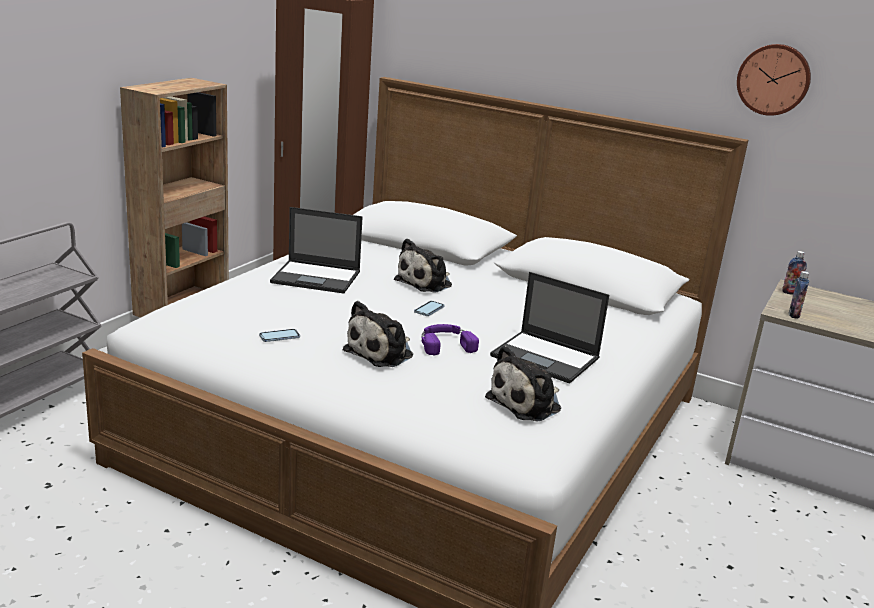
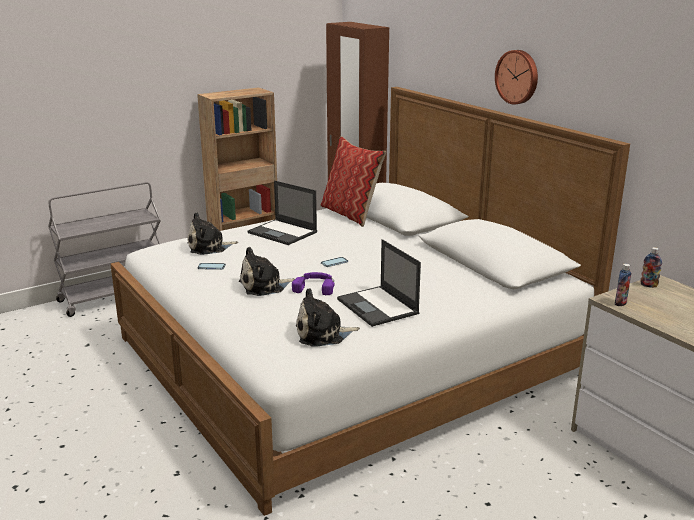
camera: 30 degrees right, 0 degrees up
plush toy [394,239,452,293] -> plush toy moved to [187,212,238,255]
wall clock [737,44,811,116] -> wall clock moved to [495,50,538,104]
none -> pillow [320,136,386,227]

